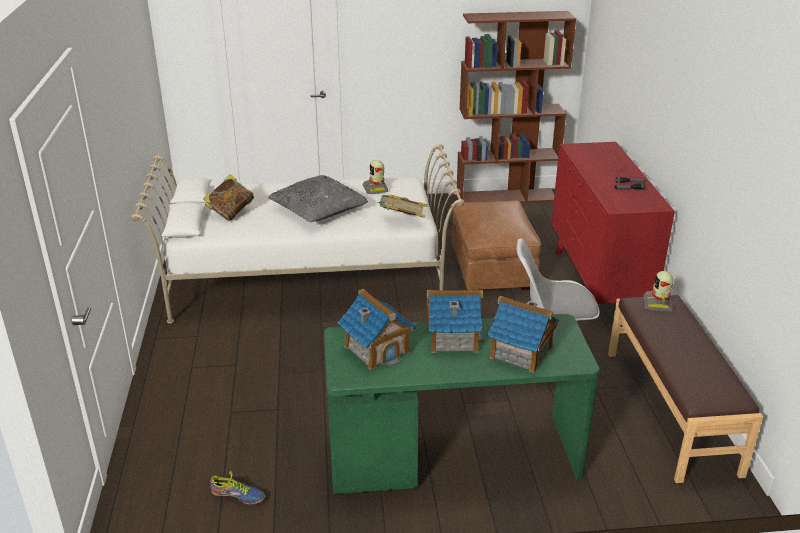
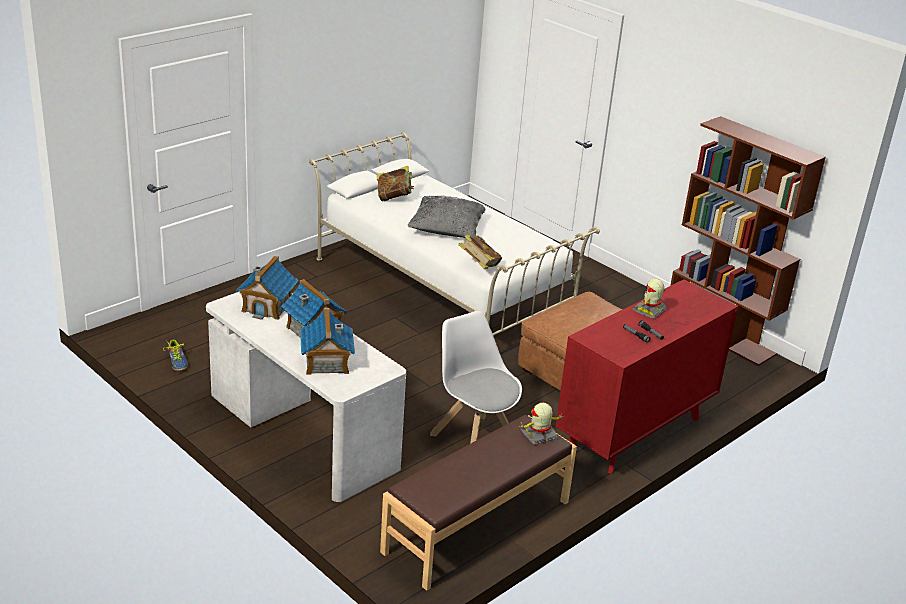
camera: 50 degrees right, 0 degrees up
green desk [324,314,600,494] -> white desk [206,292,406,502]
toy robot [363,160,388,194] -> toy robot moved to [633,279,667,319]

